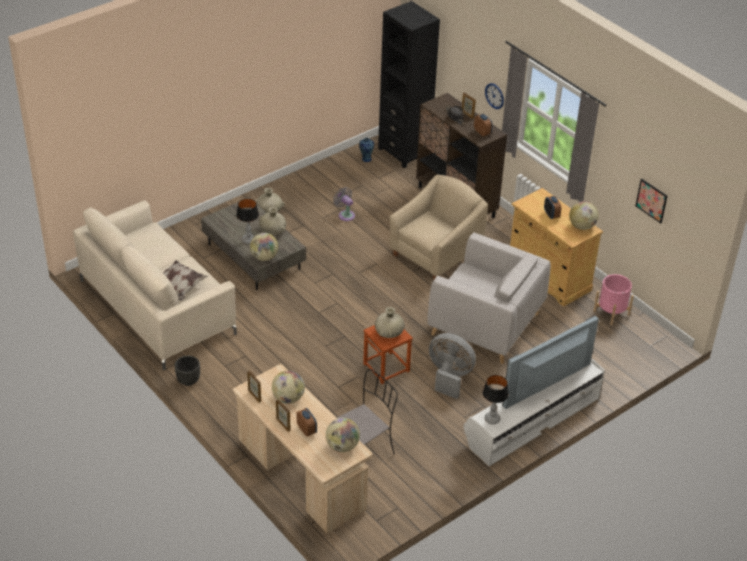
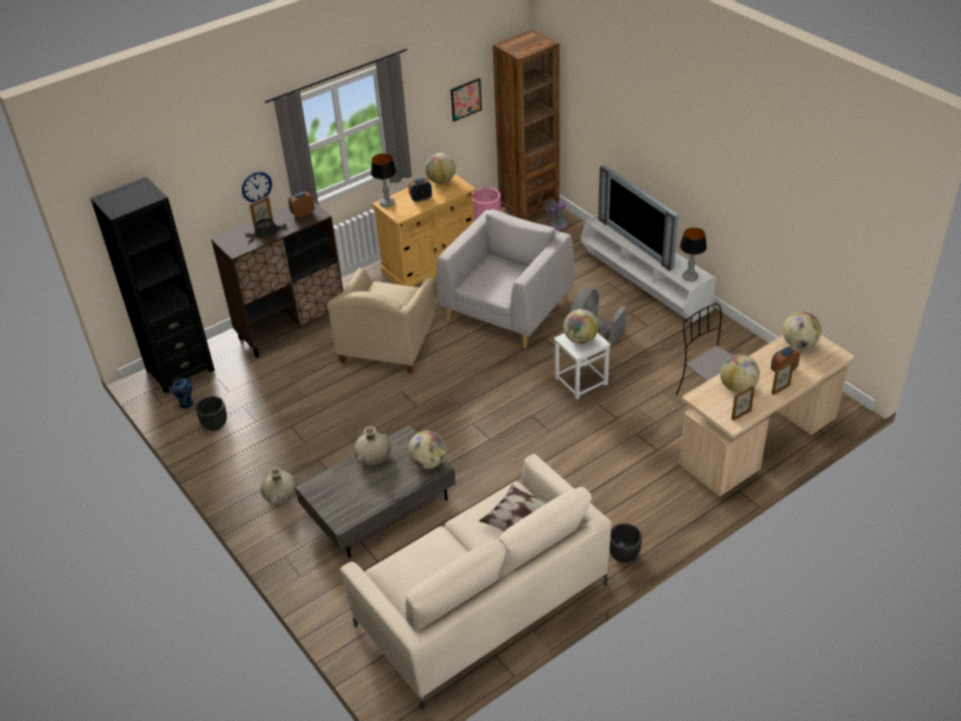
camera: 85 degrees left, 0 degrees up
table lamp [236,198,259,244] -> table lamp moved to [371,153,396,207]
grey fan [333,187,355,221] -> grey fan moved to [544,198,568,230]
brown stool [363,325,413,384] -> white stool [554,332,611,399]
beige vase [375,307,405,338] -> globe [564,309,598,344]
beige armchair [389,175,488,280] -> beige armchair turned 120 degrees counterclockwise [327,268,435,374]
none -> black planter [195,396,227,431]
none -> brown bookcase [493,29,560,220]

